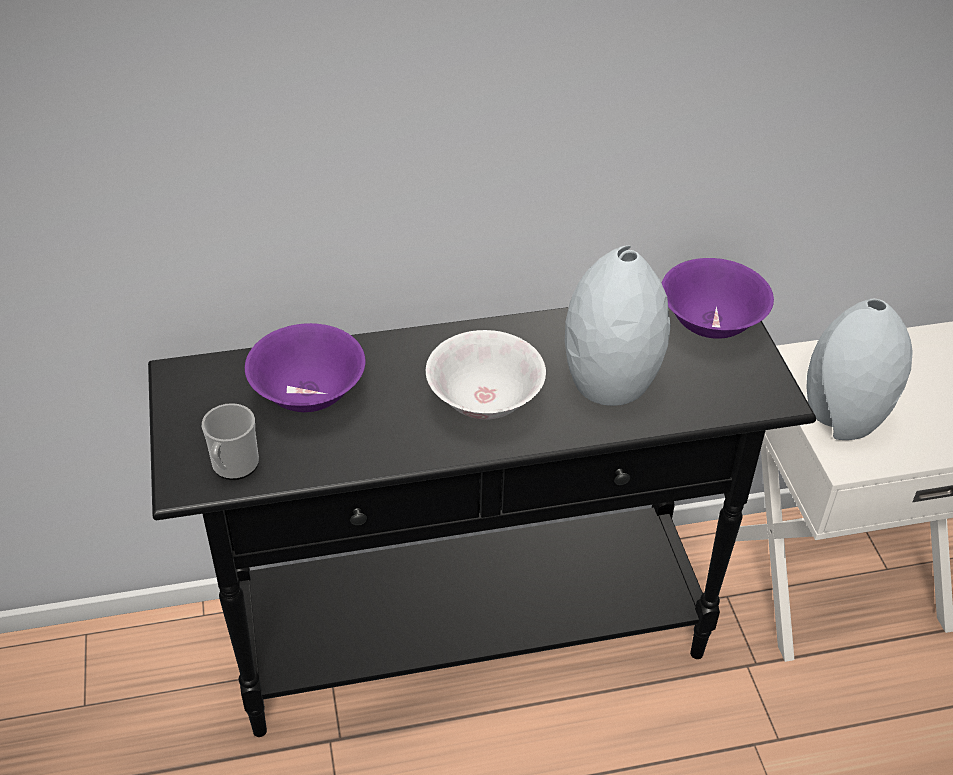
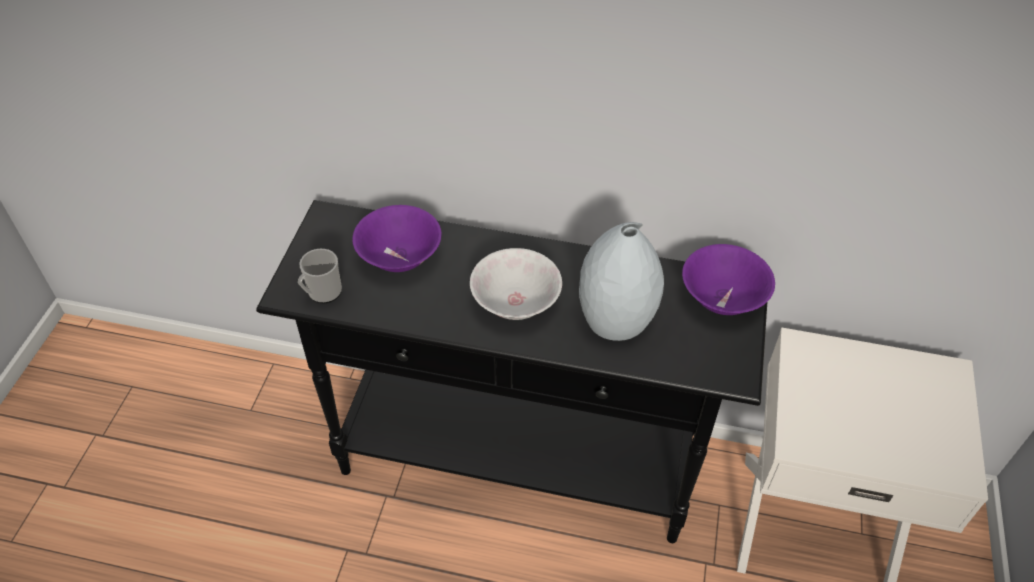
camera: 25 degrees right, 5 degrees up
grey vase [806,299,913,440] -> none

